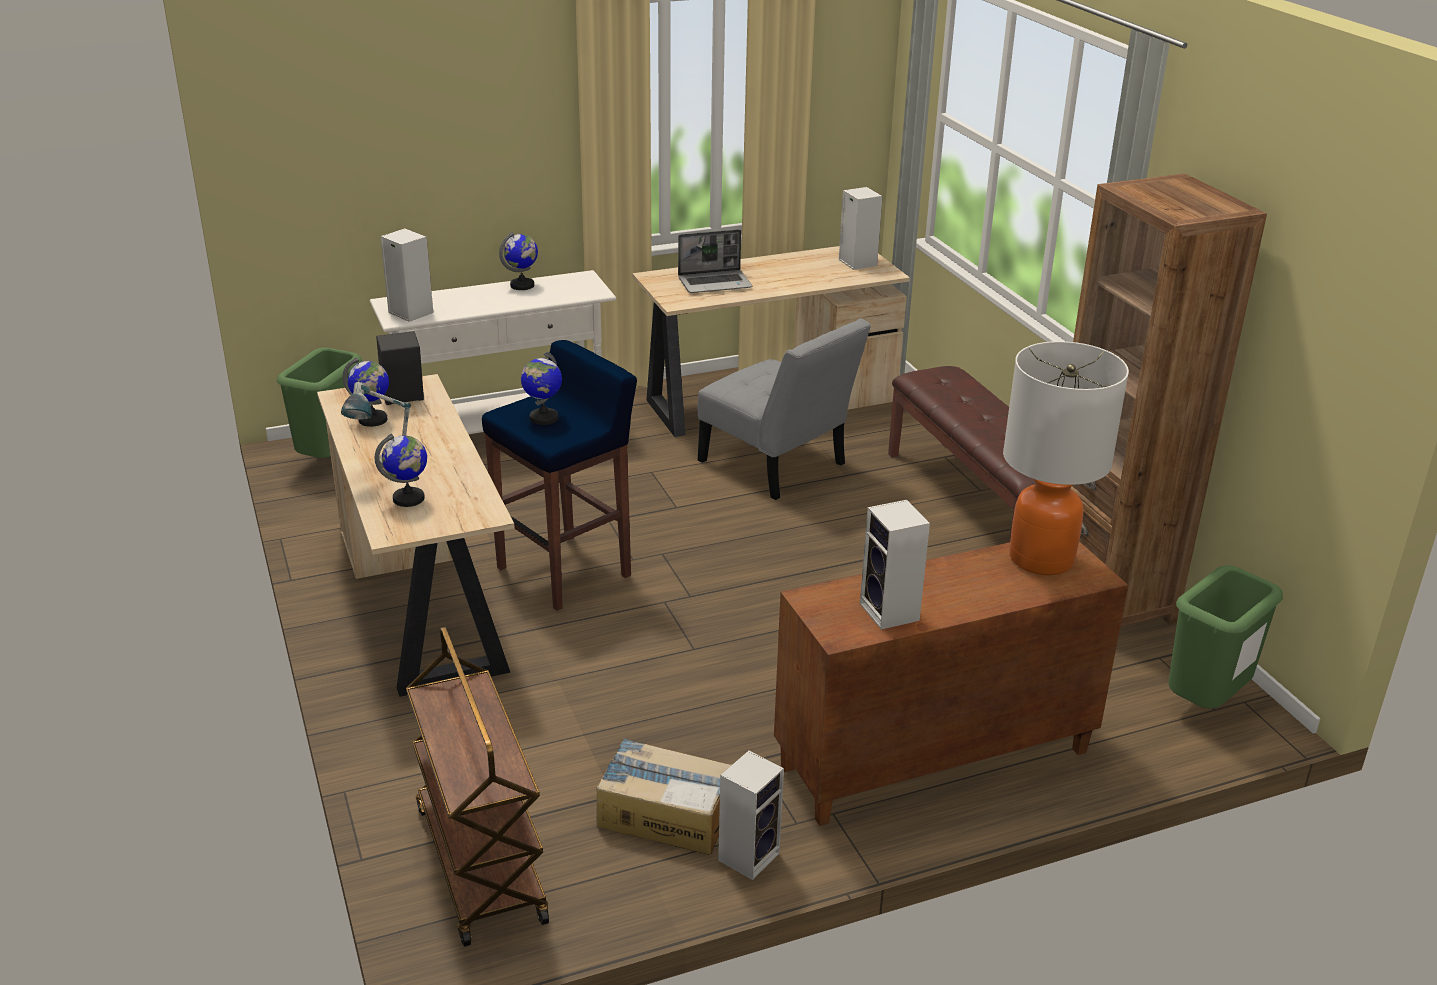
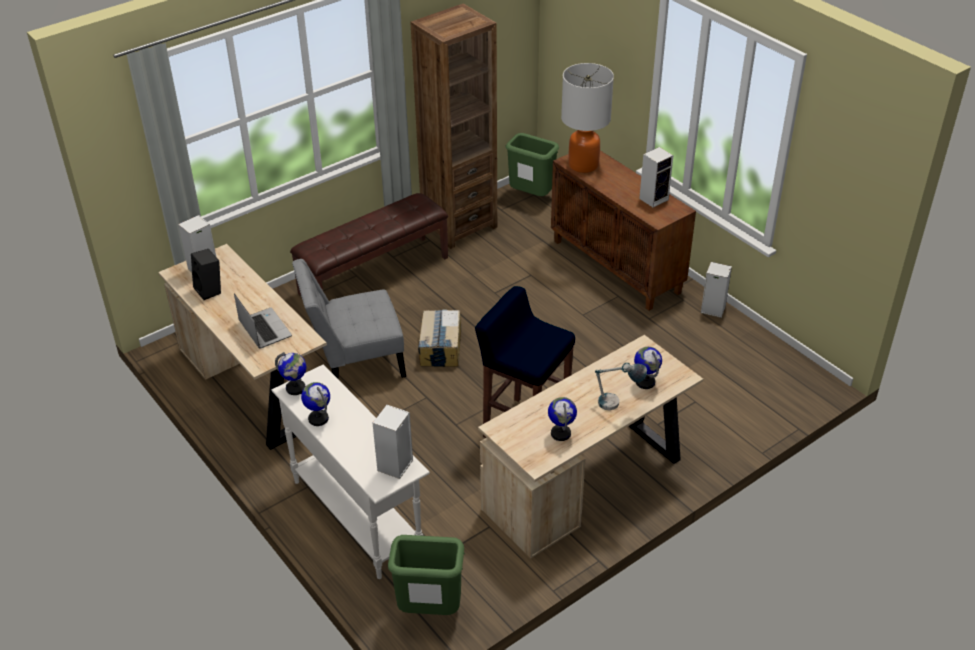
camera: 105 degrees left, 10 degrees up
black speaker [376,331,424,405] -> black speaker moved to [191,249,221,300]
brown cart [406,627,549,947] -> none
globe [521,352,562,425] -> globe moved to [275,352,306,395]
cardboard box [596,738,733,854] -> cardboard box moved to [418,309,461,367]
grey chair [697,319,871,500] -> grey chair turned 135 degrees counterclockwise [292,259,406,379]

